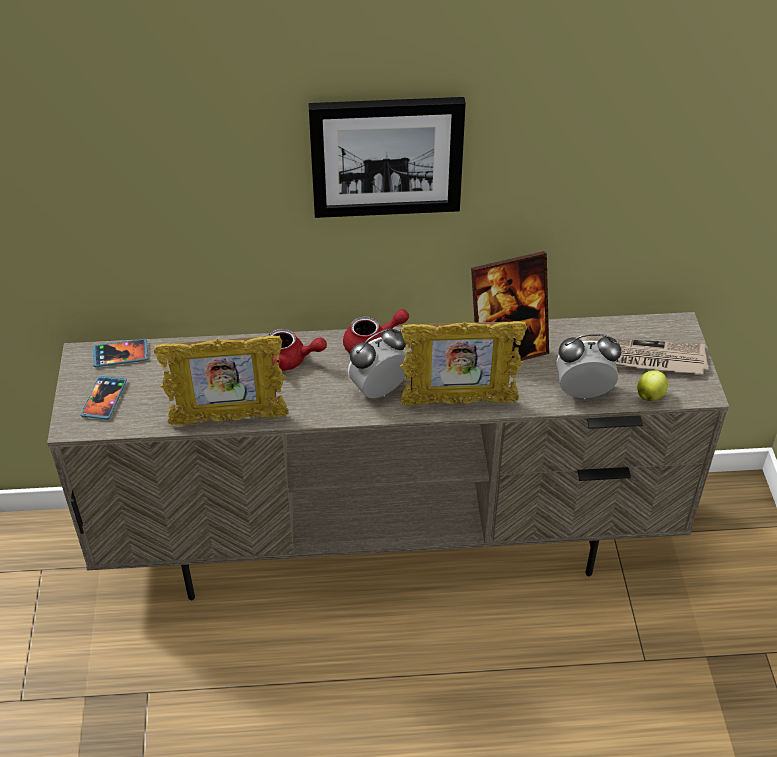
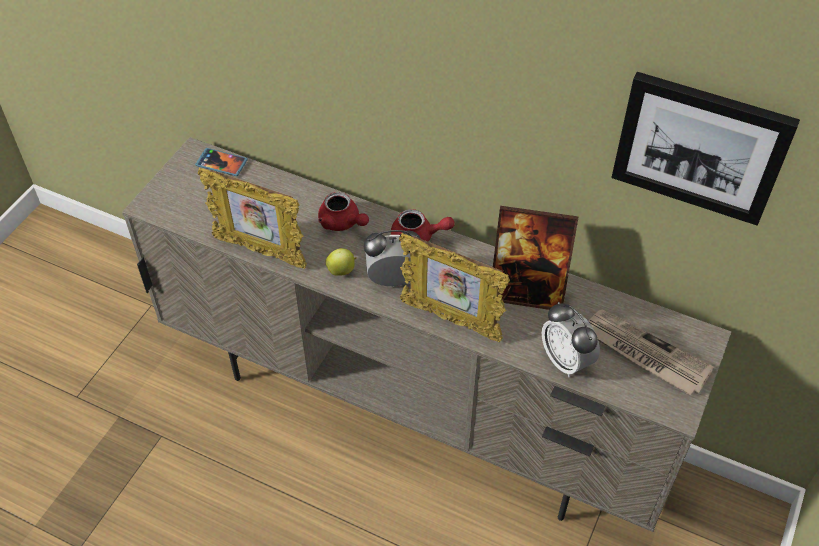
camera: 30 degrees right, 5 degrees up
phone [81,376,127,420] -> none
picture [309,97,466,218] -> picture moved to [611,72,800,226]
alarm clock [557,334,621,399] -> alarm clock turned 150 degrees counterclockwise [542,302,600,377]
apple [637,370,668,401] -> apple moved to [325,248,357,276]

